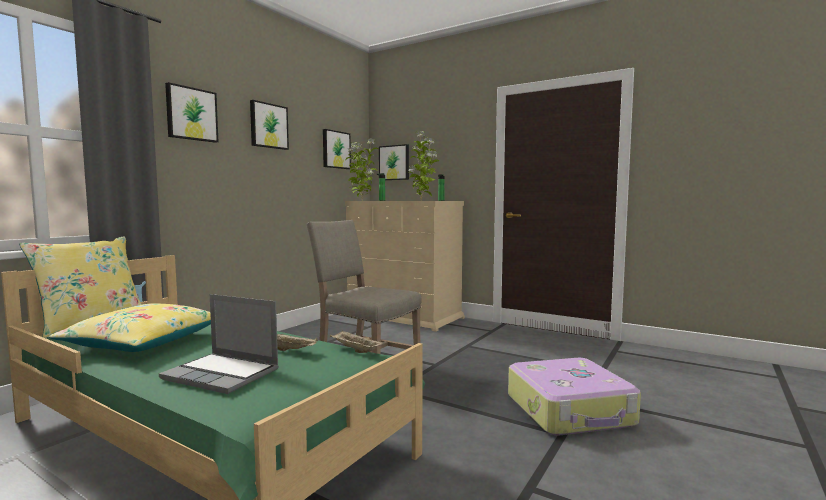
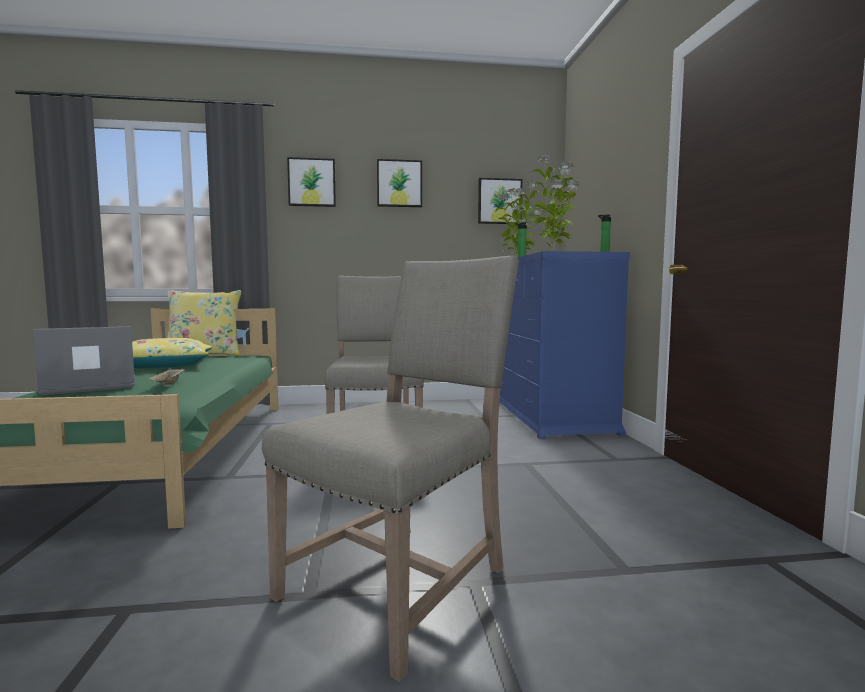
camera: 50 degrees right, 0 degrees up
laptop [159,294,279,394] -> laptop turned 75 degrees clockwise [33,326,135,395]
beige tray [330,330,385,353] -> none
beige dresser [345,201,465,332] -> blue dresser [499,251,630,439]
picture [379,144,409,180] -> none
suitcase [508,358,641,436] -> beige chair [262,256,519,682]

